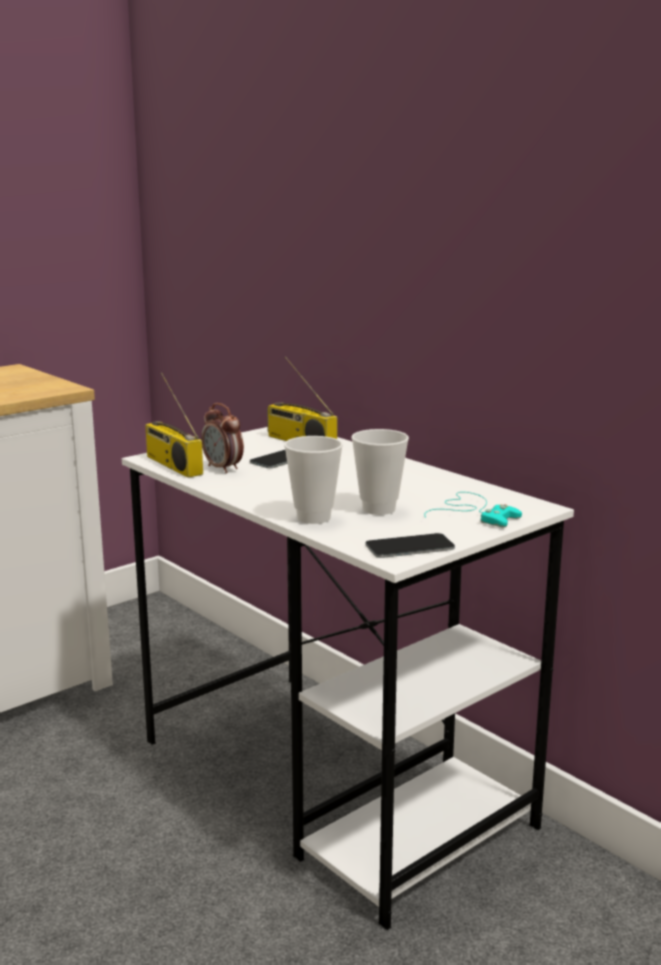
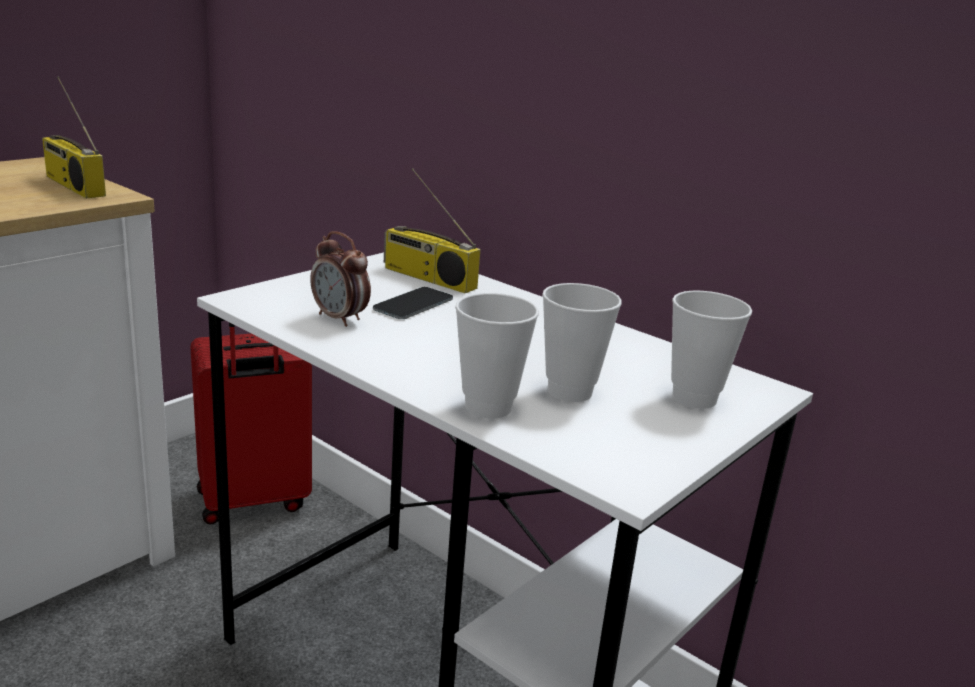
camera: 10 degrees left, 5 degrees up
radio [145,373,203,478] -> radio moved to [42,76,106,198]
phone [365,533,455,558] -> none
turquoise game controller [424,492,522,528] -> cup [671,291,752,409]
none -> red suitcase [190,322,312,525]

